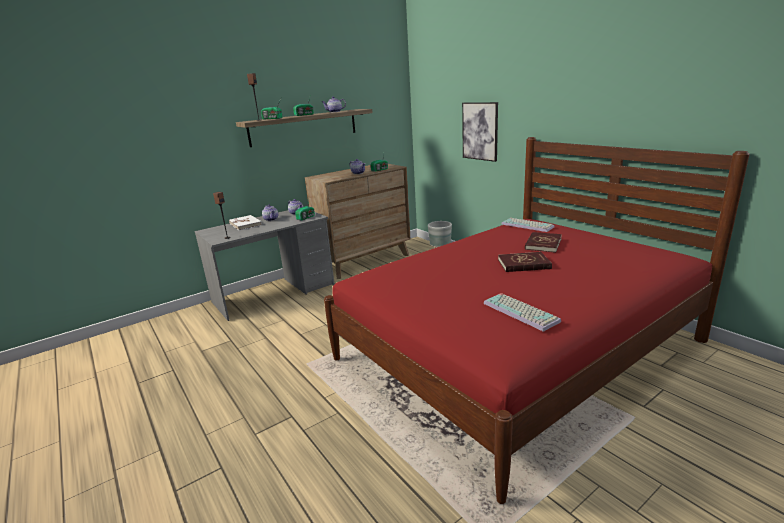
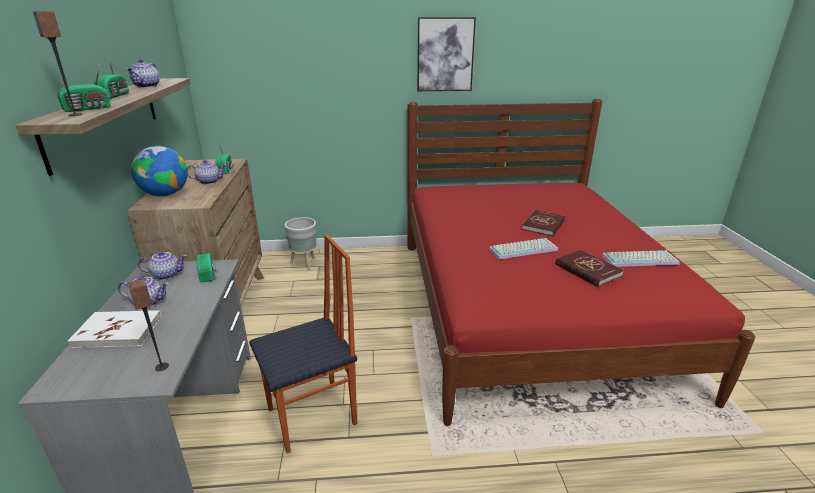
camera: 60 degrees left, 5 degrees up
picture [462,102,498,162] -> picture moved to [417,17,476,91]
keyboard [502,218,554,232] -> keyboard moved to [489,238,558,259]
red book [525,232,562,253] -> red book moved to [555,250,624,287]
none -> globe [131,146,188,197]
none -> chair [249,234,357,453]

